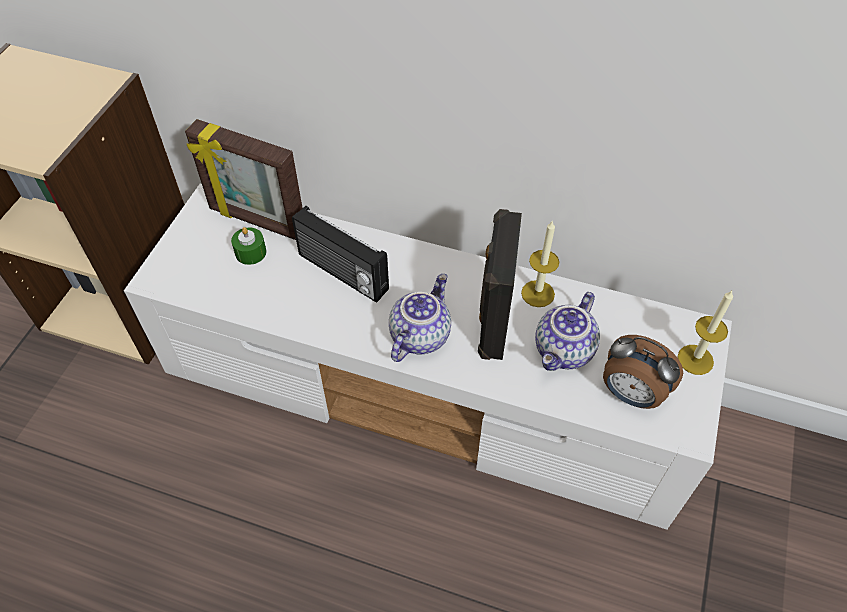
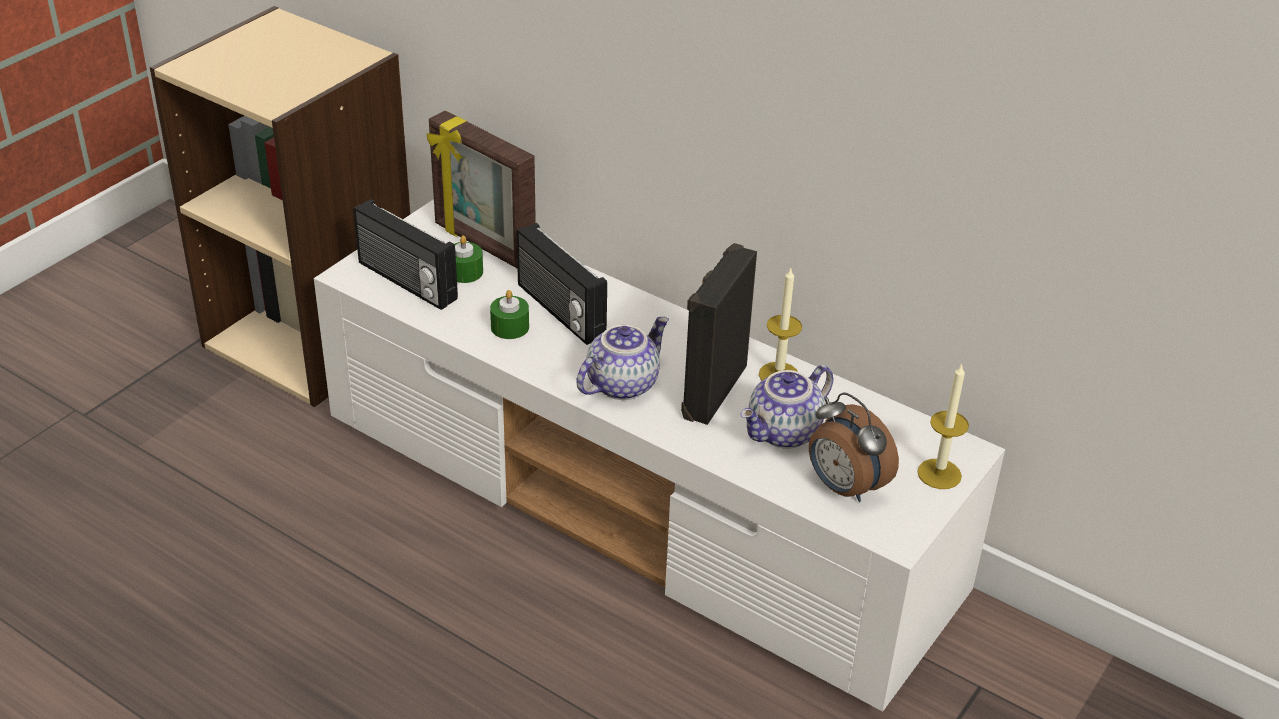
camera: 15 degrees right, 15 degrees down
none -> radio [353,199,458,310]
none -> green candle [490,290,529,339]

